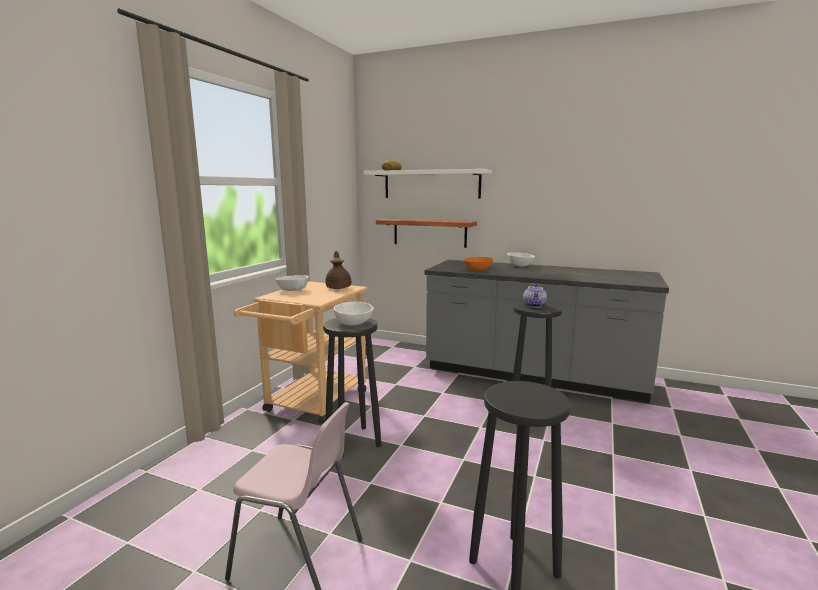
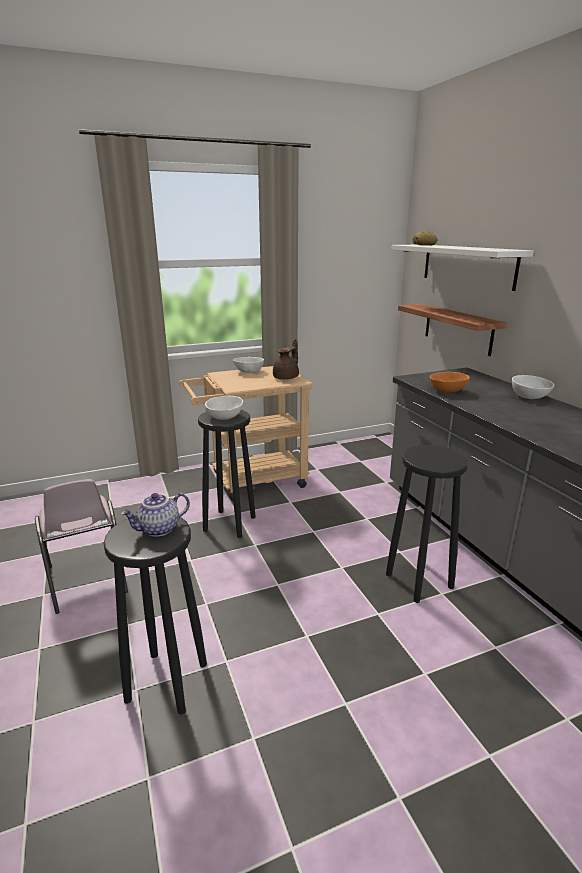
camera: 45 degrees right, 10 degrees up
teapot [523,283,547,308] -> teapot moved to [121,493,190,537]

